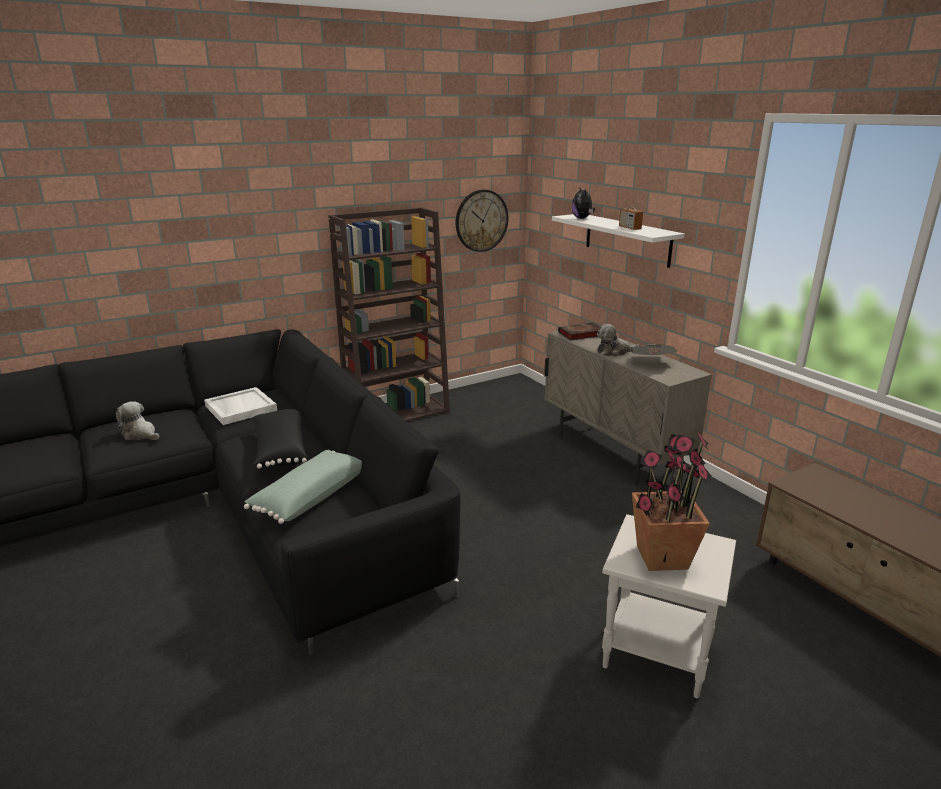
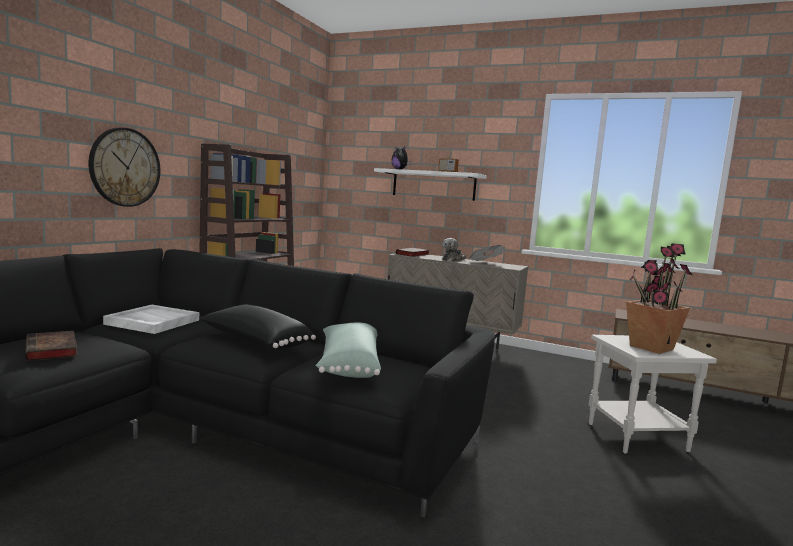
camera: 35 degrees left, 15 degrees down
plush toy [116,401,160,440] -> book [25,331,78,361]
wall clock [456,190,508,252] -> wall clock moved to [89,127,160,207]

